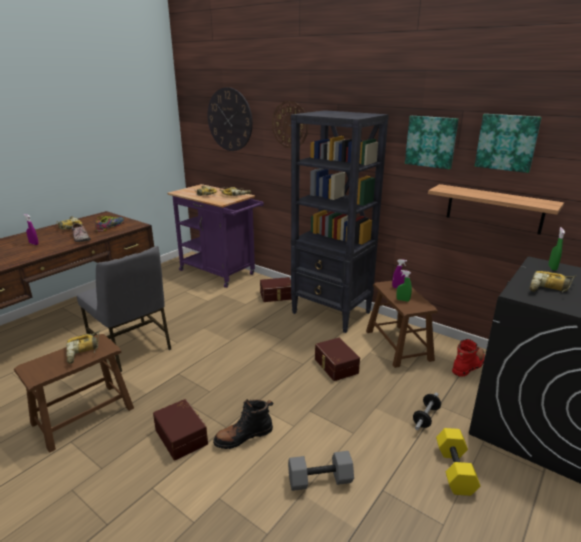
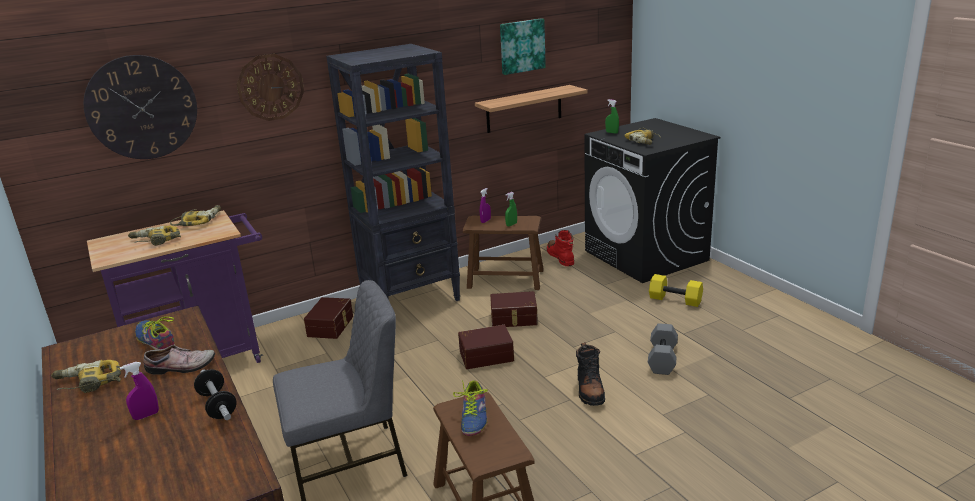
camera: 65 degrees left, 0 degrees up
power drill [66,330,100,364] -> shoe [453,380,488,436]
brown storage box [153,399,208,461] -> brown storage box moved to [458,325,514,369]
picture [405,116,459,169] -> none
dumbbell [413,392,441,430] -> dumbbell moved to [194,369,237,420]

